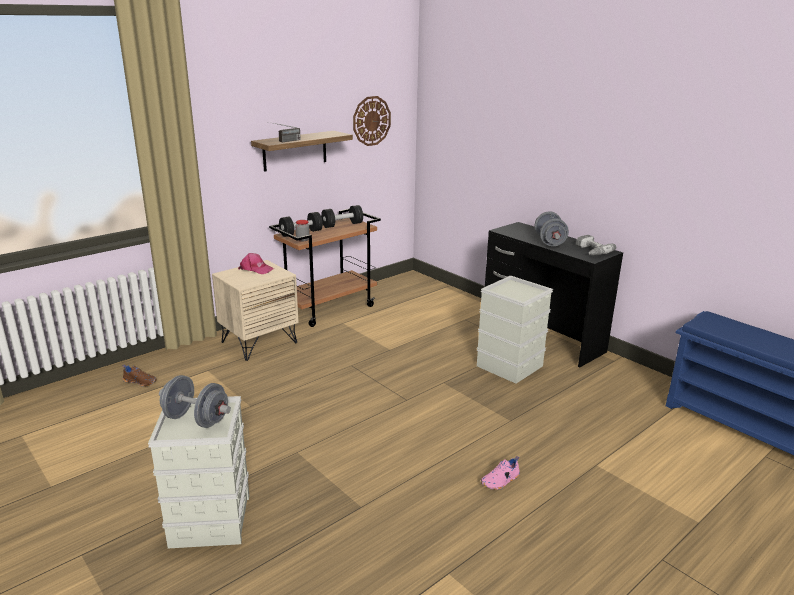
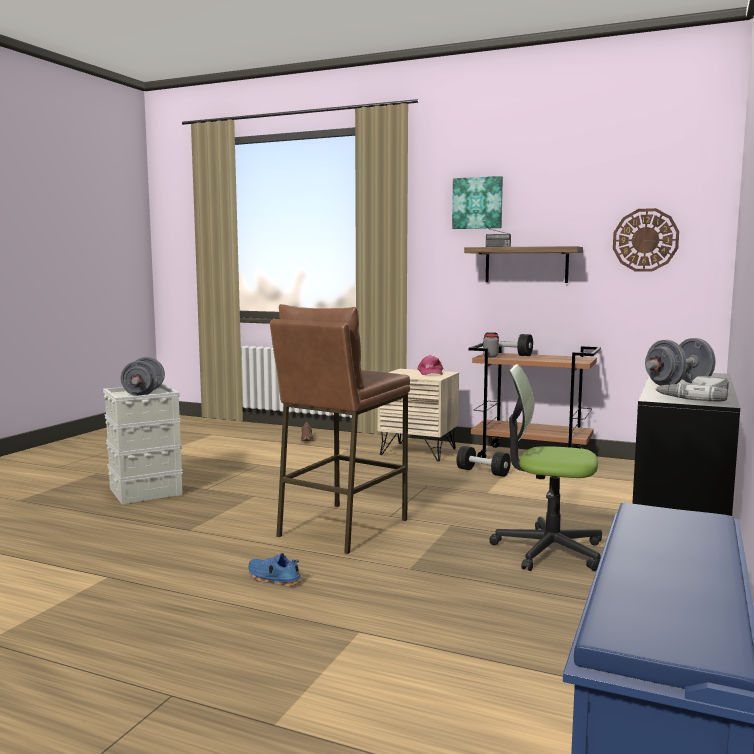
camera: 65 degrees right, 15 degrees down
black dumbbell [321,205,363,228] -> black dumbbell moved to [457,446,511,477]
grey storage box [477,275,553,384] -> office chair [489,364,602,571]
pink shoe [481,456,520,490] -> blue shoe [248,553,302,587]
none -> brown stool [270,304,410,554]
none -> picture [452,176,503,229]

